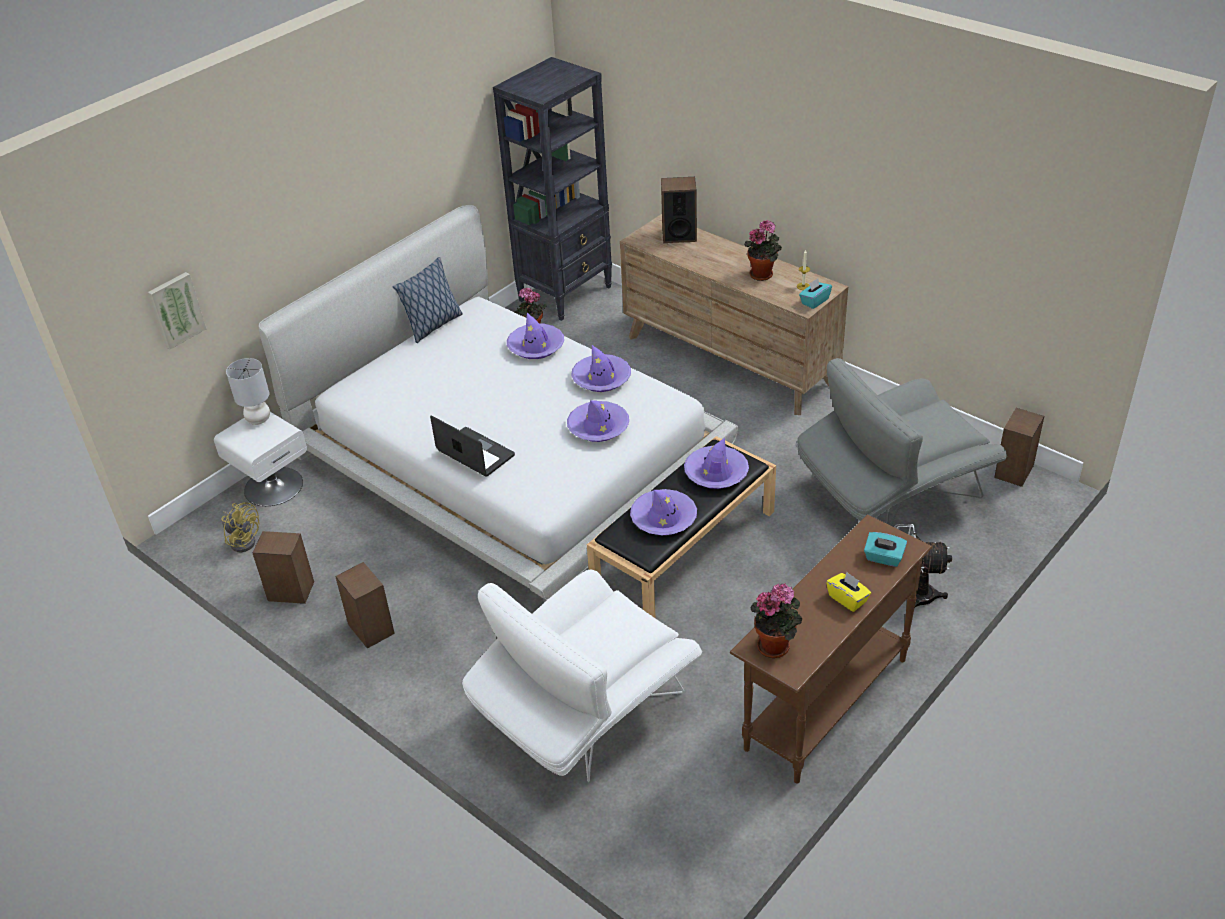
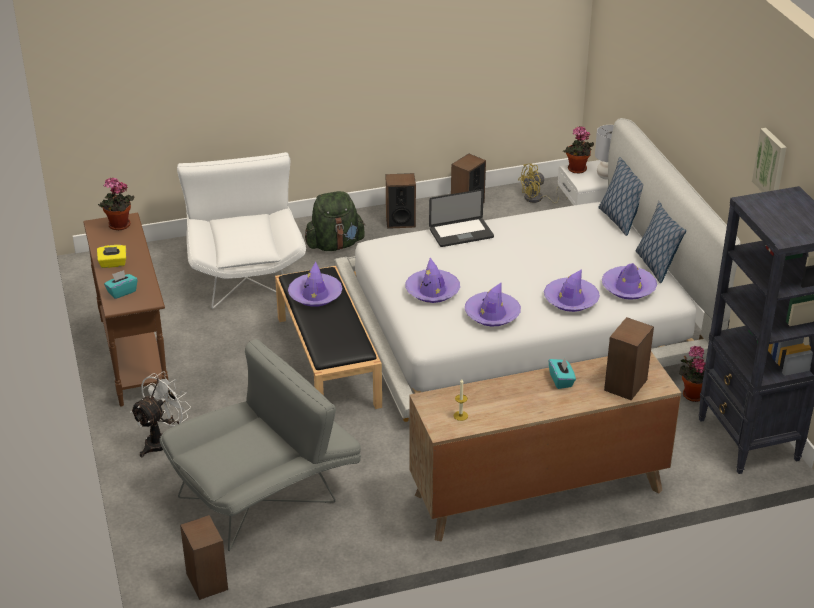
camera: 120 degrees right, 5 degrees down
picture [148,272,206,349] -> picture moved to [752,128,787,192]
purple hat [684,438,749,489] -> purple hat moved to [602,263,657,300]
potted plant [744,220,782,281] -> potted plant moved to [563,127,594,173]
grey armchair [797,358,1007,526] -> grey armchair turned 45 degrees clockwise [160,339,361,551]
turquoise tissue box [799,278,832,309] -> turquoise tissue box moved to [549,357,576,389]
none -> green backpack [305,191,365,251]
none -> pillow [598,157,643,236]

